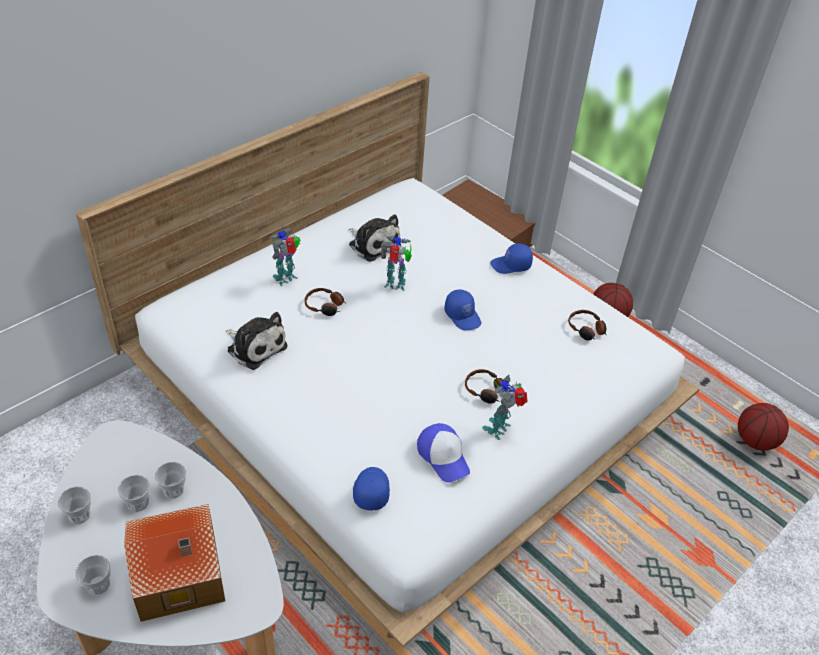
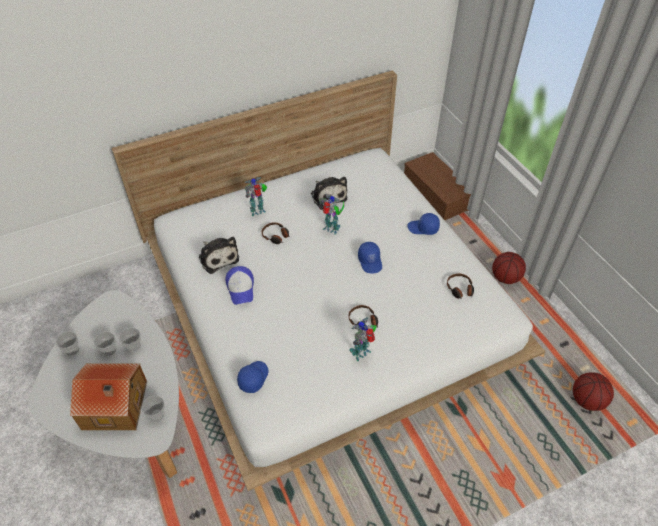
camera: 20 degrees right, 5 degrees up
cup [75,555,111,595] -> cup moved to [142,396,165,422]
cap [417,423,470,483] -> cap moved to [225,266,254,305]

